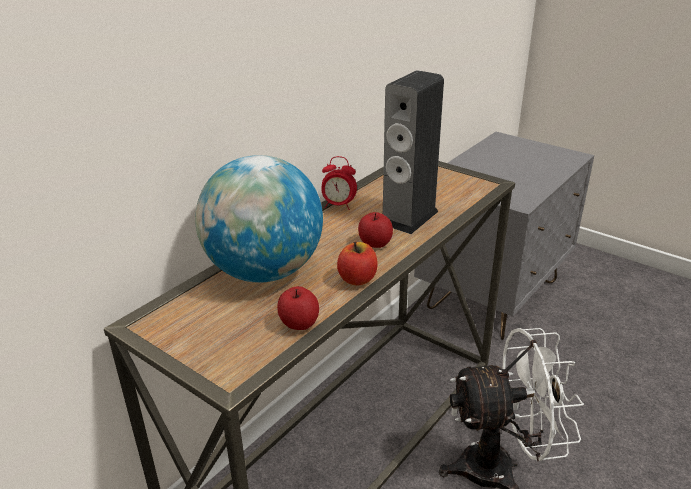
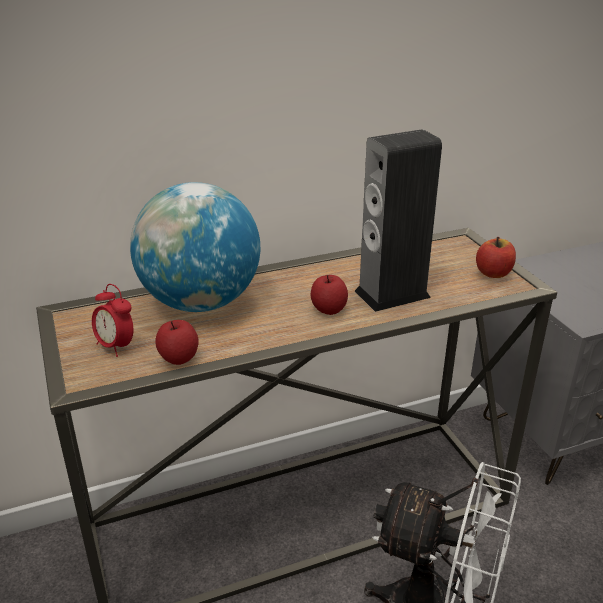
camera: 30 degrees right, 0 degrees up
alarm clock [321,156,357,210] -> alarm clock moved to [92,284,133,357]
apple [337,242,378,285] -> apple moved to [476,237,516,278]

